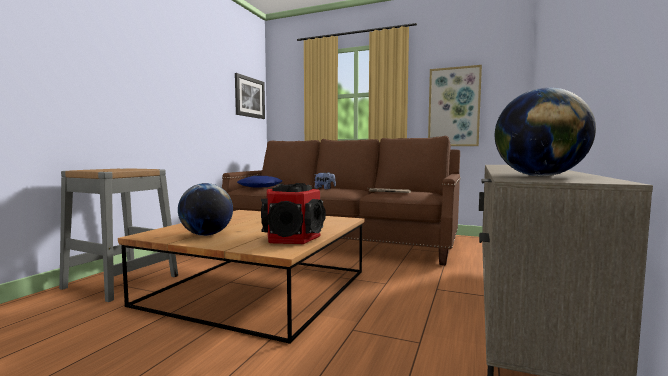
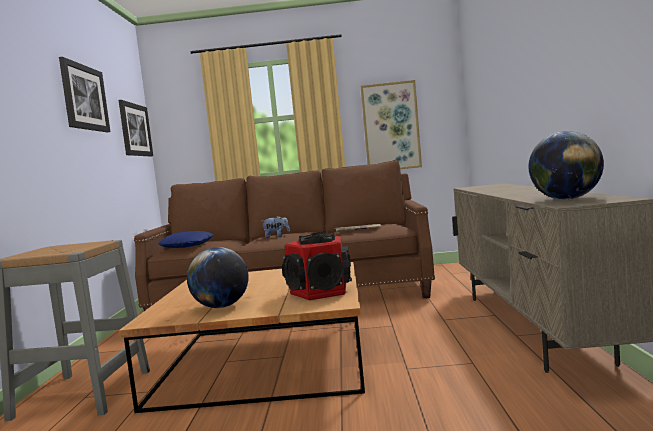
camera: 20 degrees left, 0 degrees up
none -> picture [59,57,110,133]

